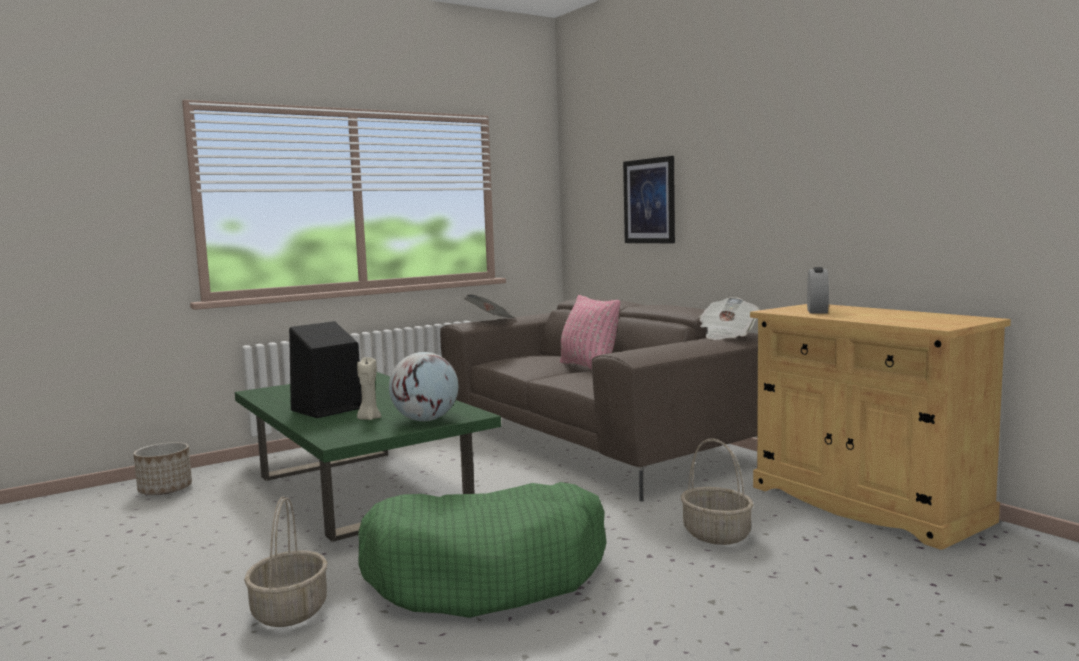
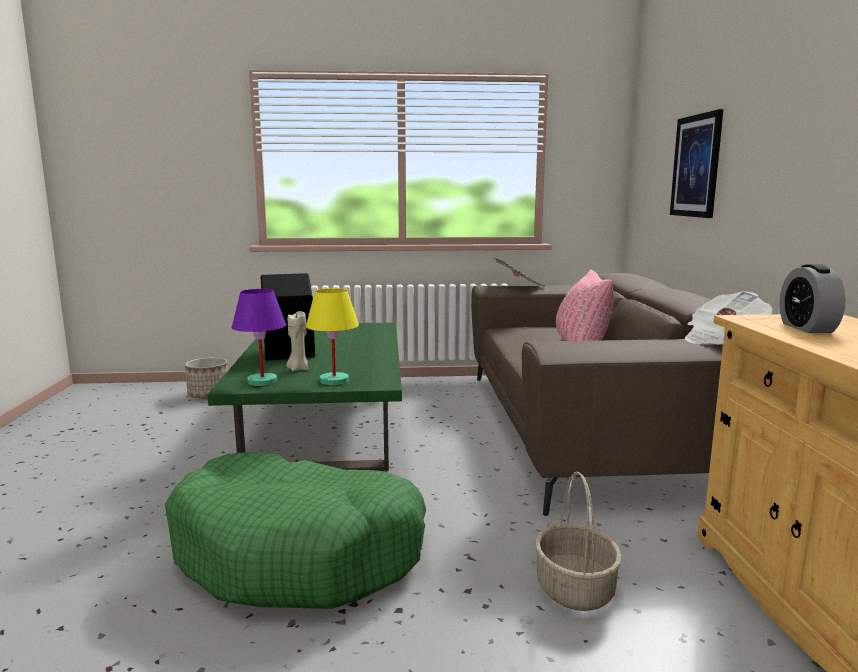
camera: 30 degrees right, 5 degrees up
basket [244,496,327,627] -> none
globe [389,352,458,421] -> yellow table lamp [306,288,359,385]
alarm clock [807,267,829,313] -> alarm clock turned 135 degrees clockwise [779,264,846,333]
none -> purple table lamp [232,289,286,386]

